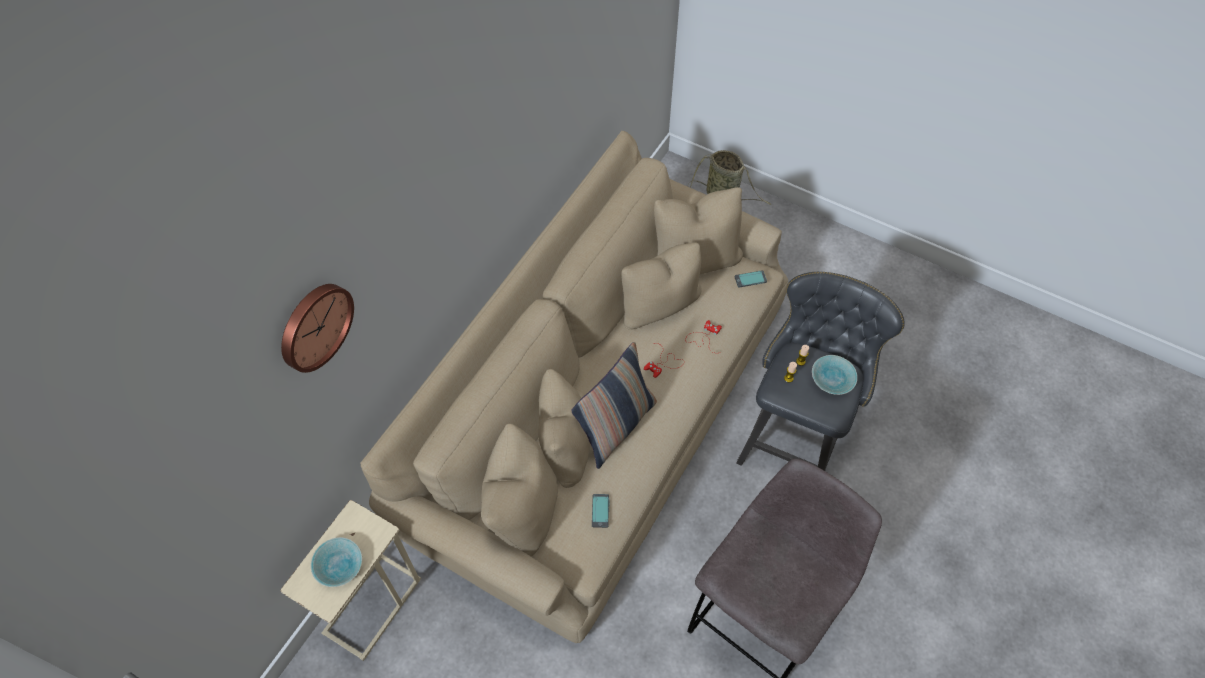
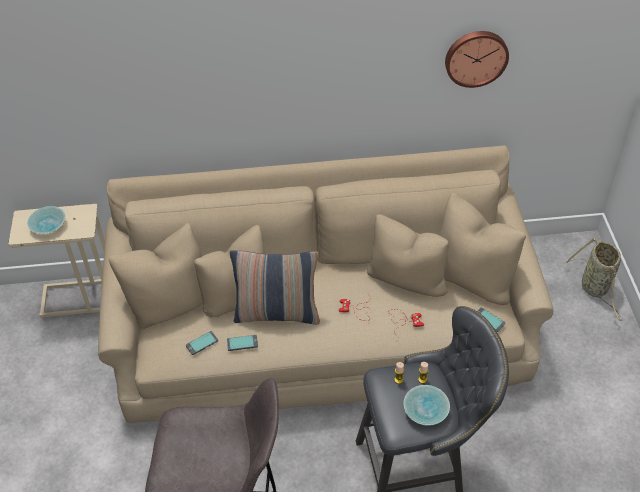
camera: 55 degrees right, 10 degrees down
wall clock [281,284,354,373] -> wall clock moved to [445,31,509,88]
none -> phone [227,335,258,351]

